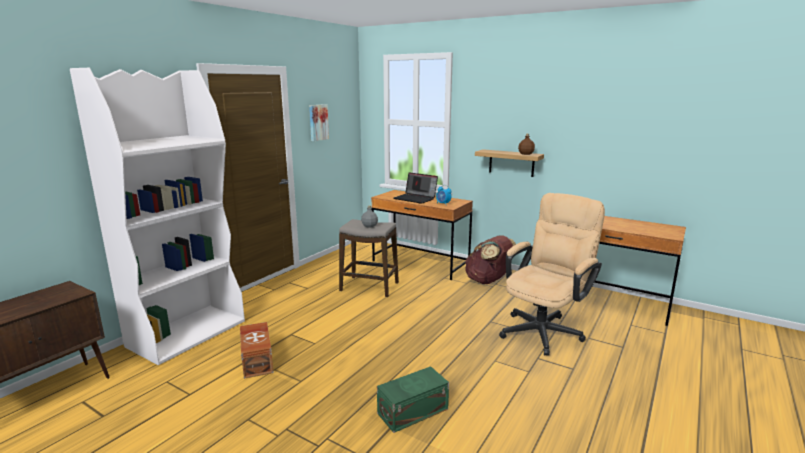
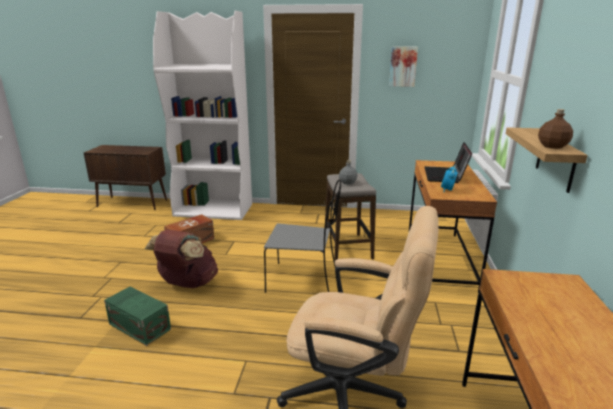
camera: 65 degrees right, 5 degrees up
brown backpack [465,235,516,284] -> brown backpack moved to [145,229,218,288]
none -> grey chair [264,179,341,293]

